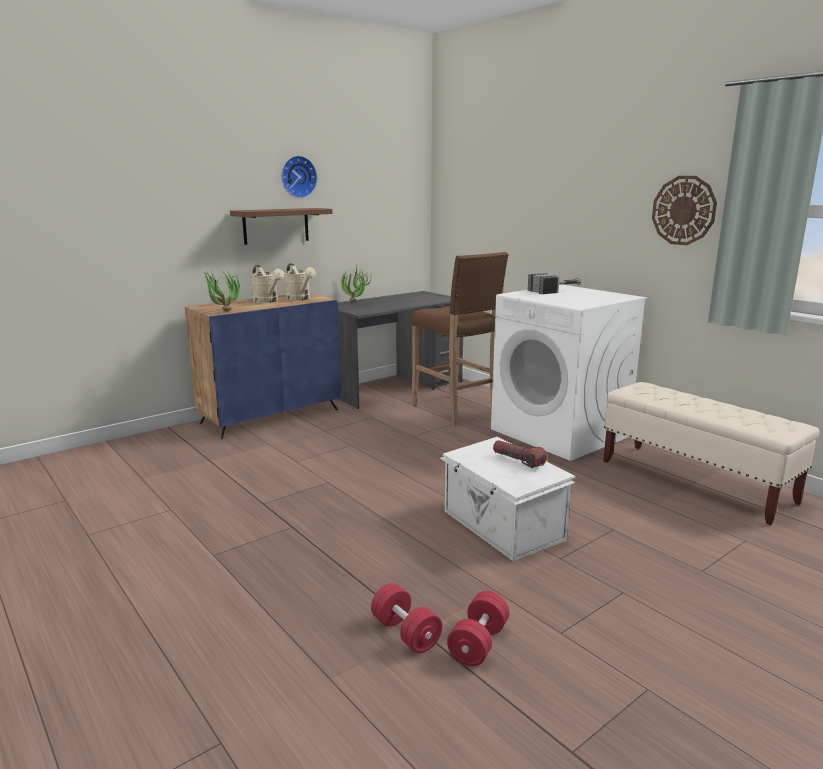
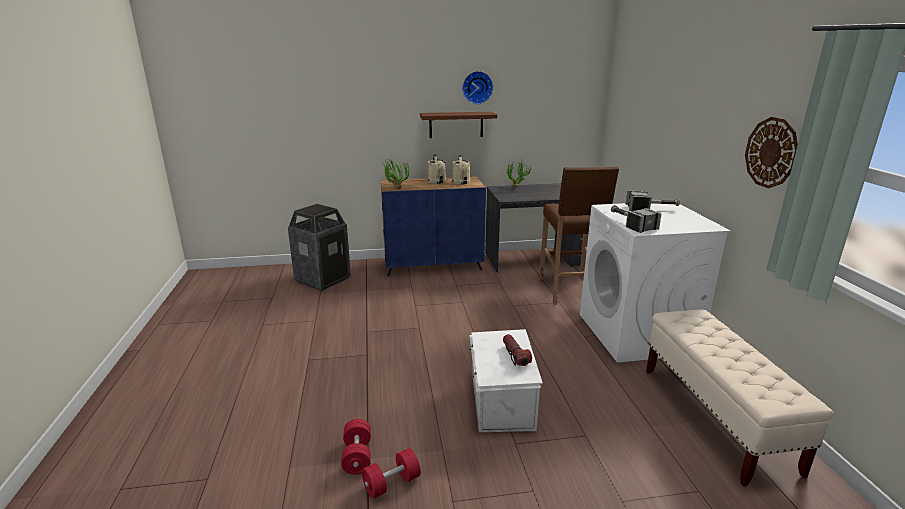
camera: 30 degrees right, 5 degrees up
none -> trash can [288,204,351,291]
none -> hammer [611,205,661,233]

